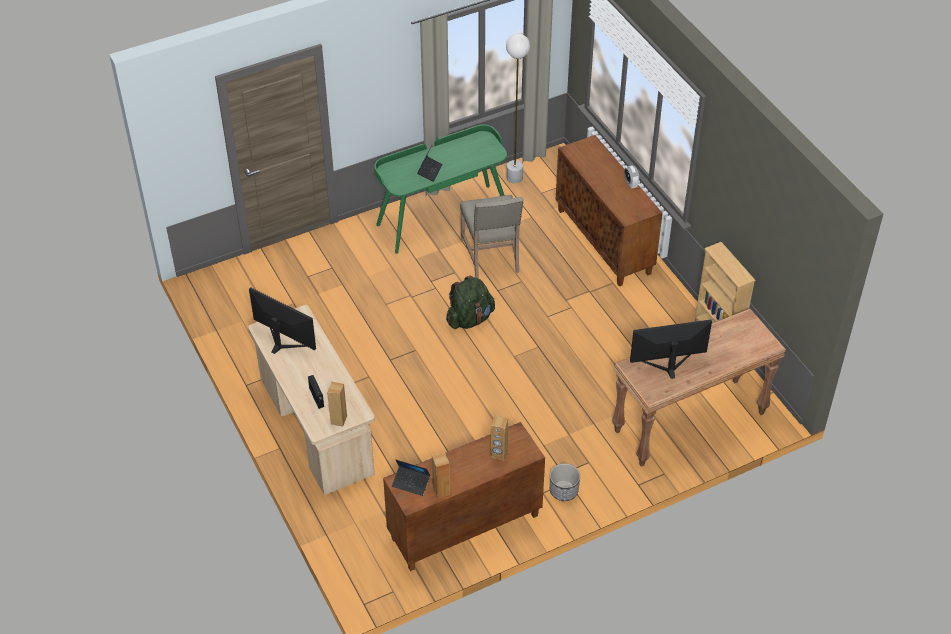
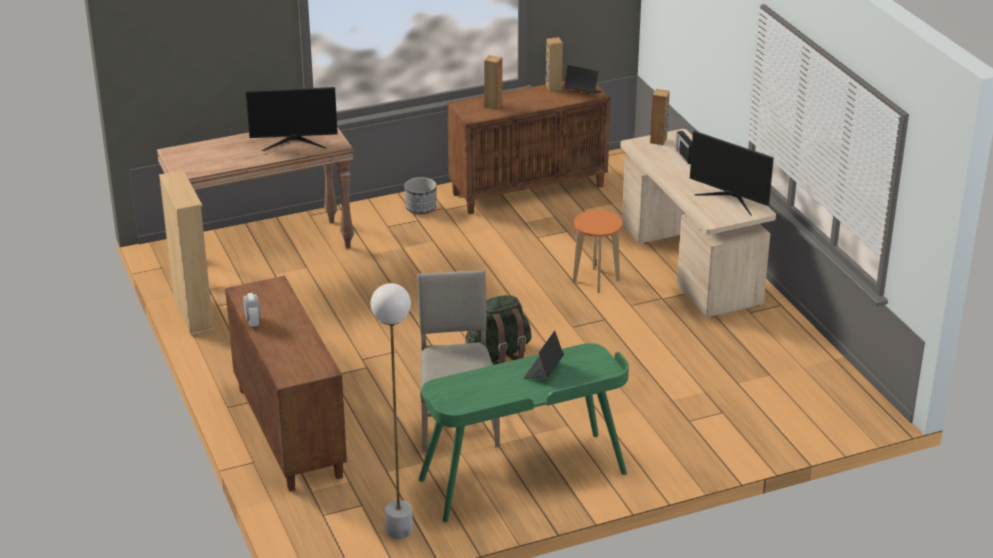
camera: 175 degrees left, 15 degrees down
none -> orange stool [573,210,623,293]

